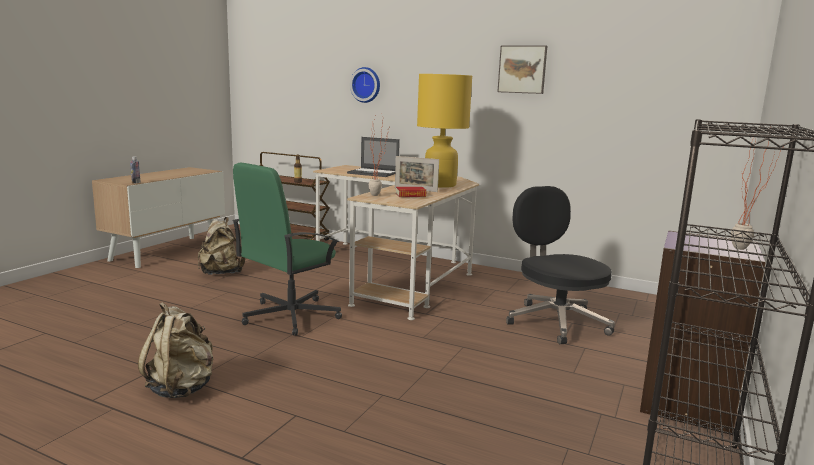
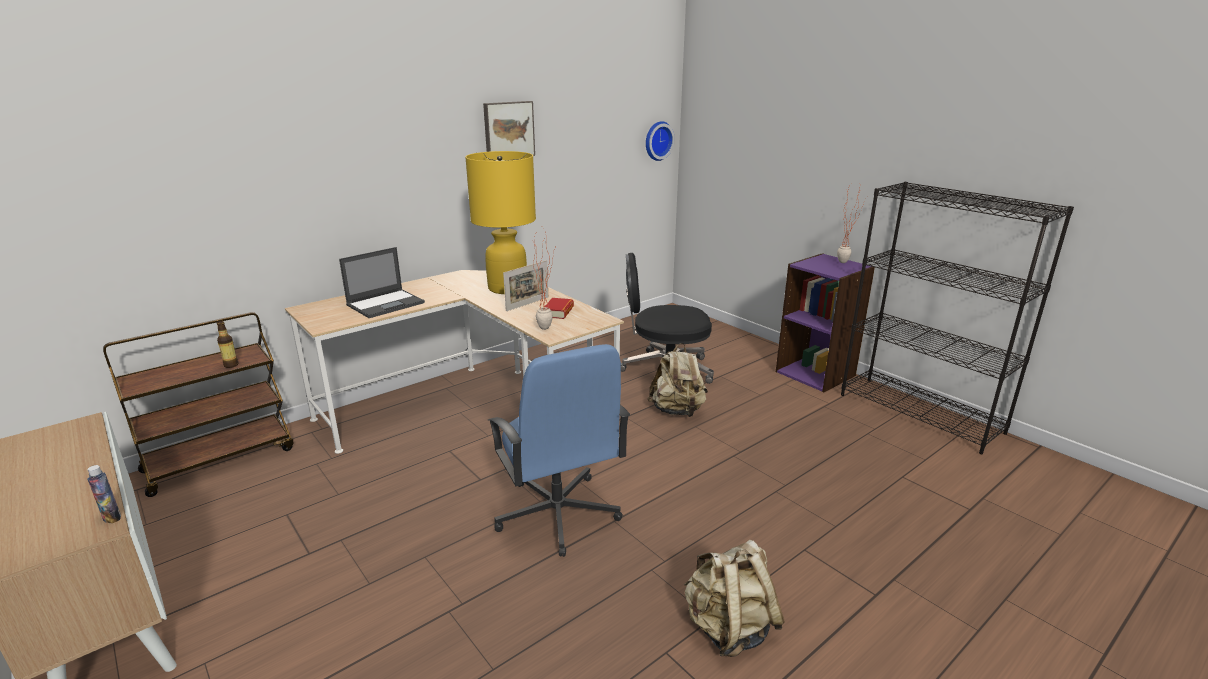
camera: 65 degrees left, 10 degrees up
beige backpack [198,217,245,275] -> beige backpack moved to [647,343,708,417]
green office chair [232,163,342,335] -> blue office chair [488,344,630,557]
wall clock [350,67,380,103] -> wall clock moved to [646,121,675,161]

